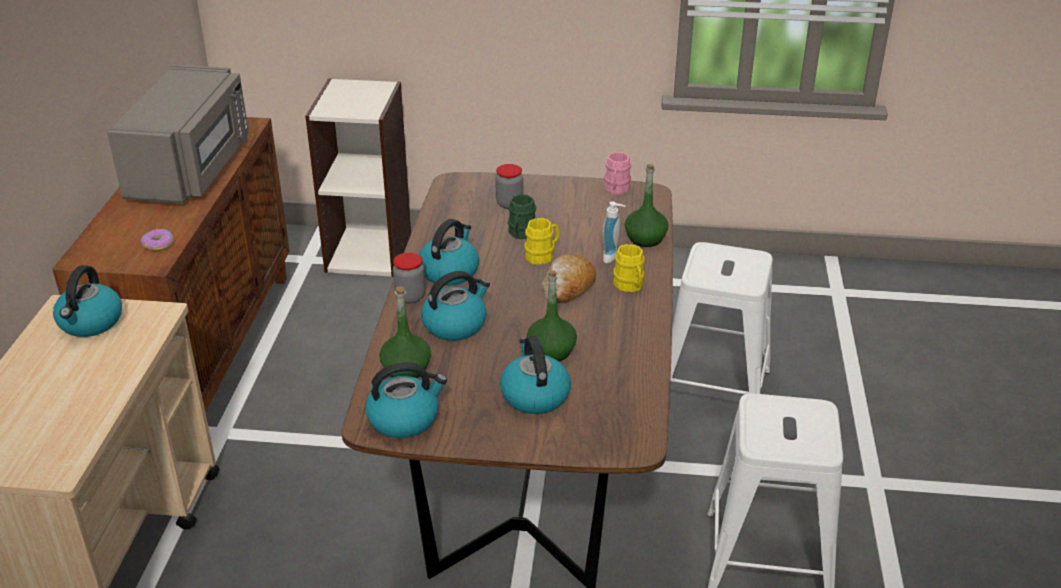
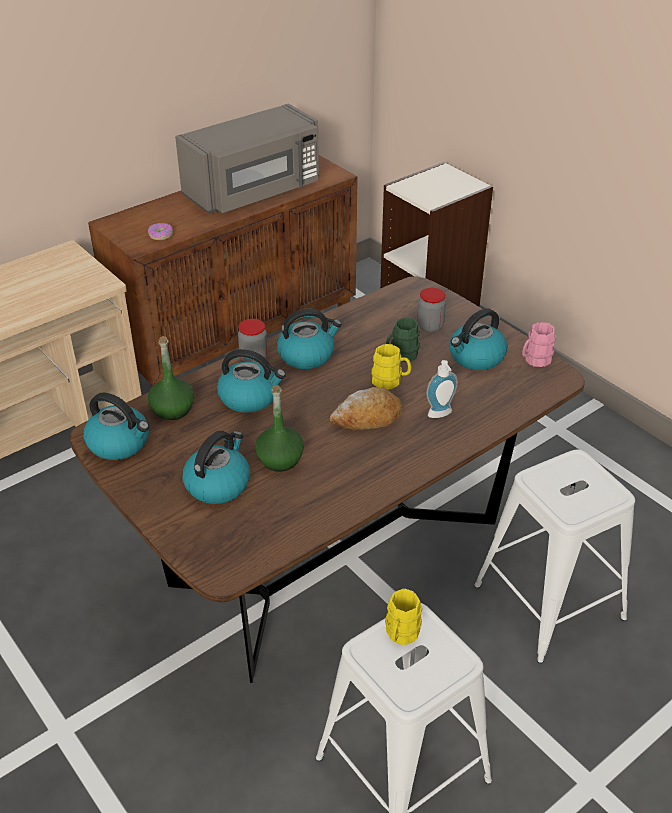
camera: 45 degrees right, 5 degrees up
kettle [53,265,122,337] -> kettle moved to [449,308,507,370]
yellow mug [613,244,645,292] -> yellow mug moved to [385,589,422,645]
green bottle [625,164,668,247] -> none

